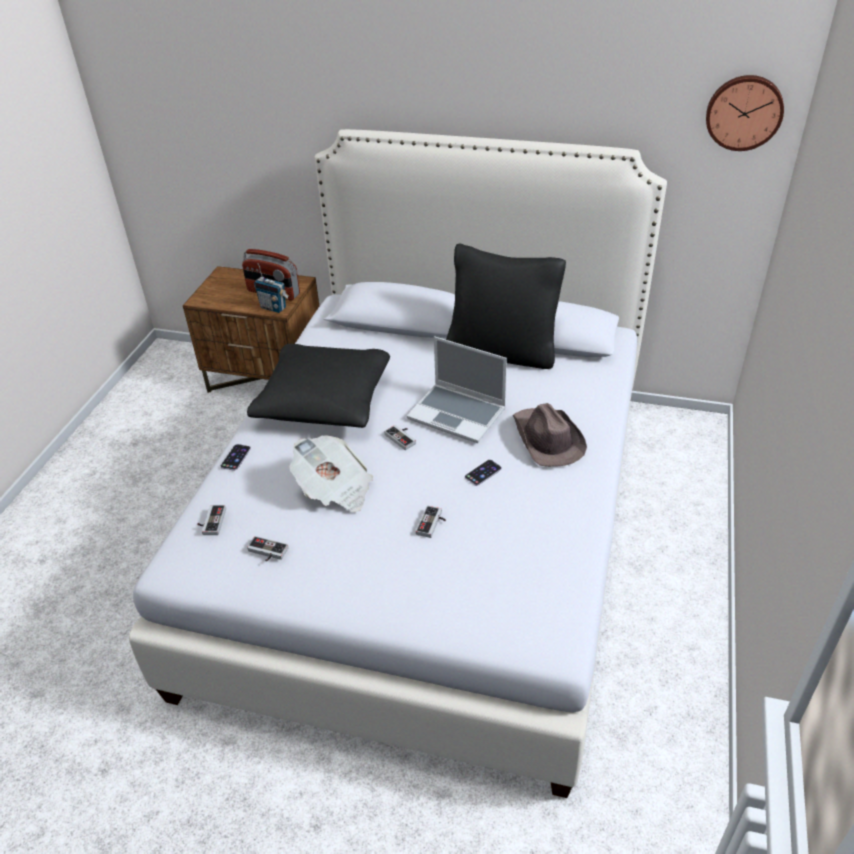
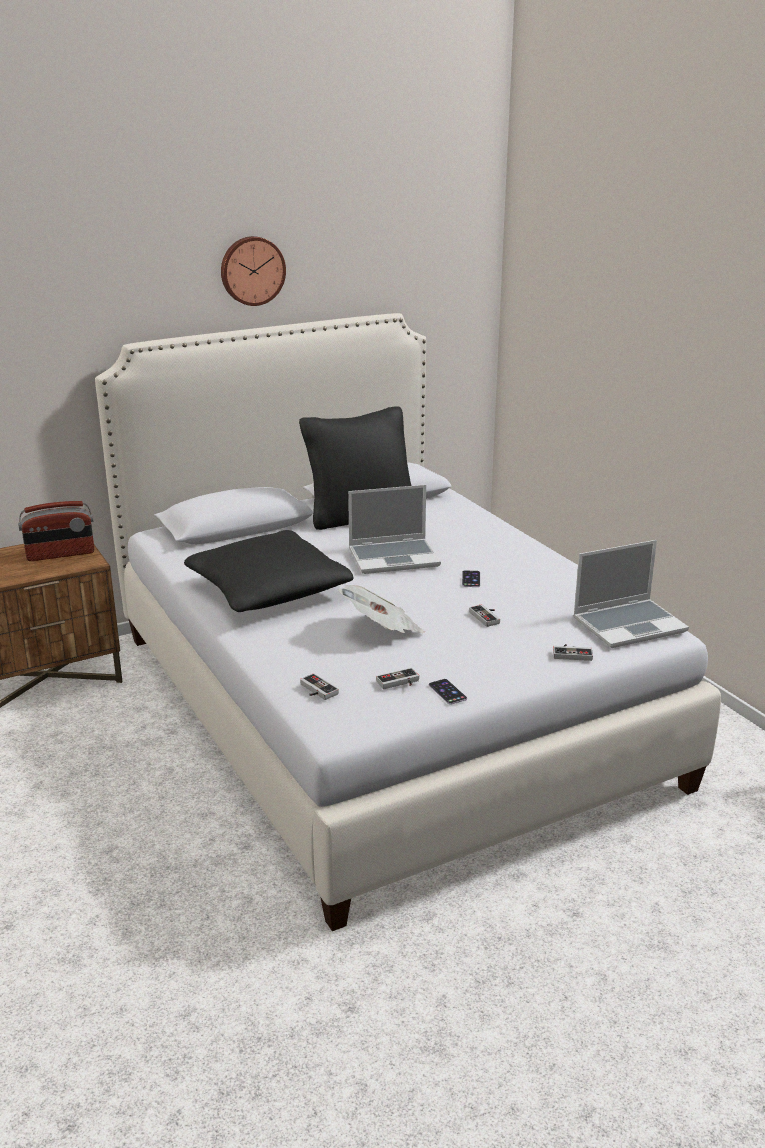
camera: 45 degrees left, 15 degrees down
phone [221,444,251,471] -> phone moved to [429,679,467,704]
radio [254,263,289,313] -> none
game controller [384,425,416,450] -> game controller moved to [553,644,593,661]
brown hat [513,403,587,467] -> none
wall clock [706,75,784,151] -> wall clock moved to [221,236,286,306]
none -> laptop [573,540,689,648]

